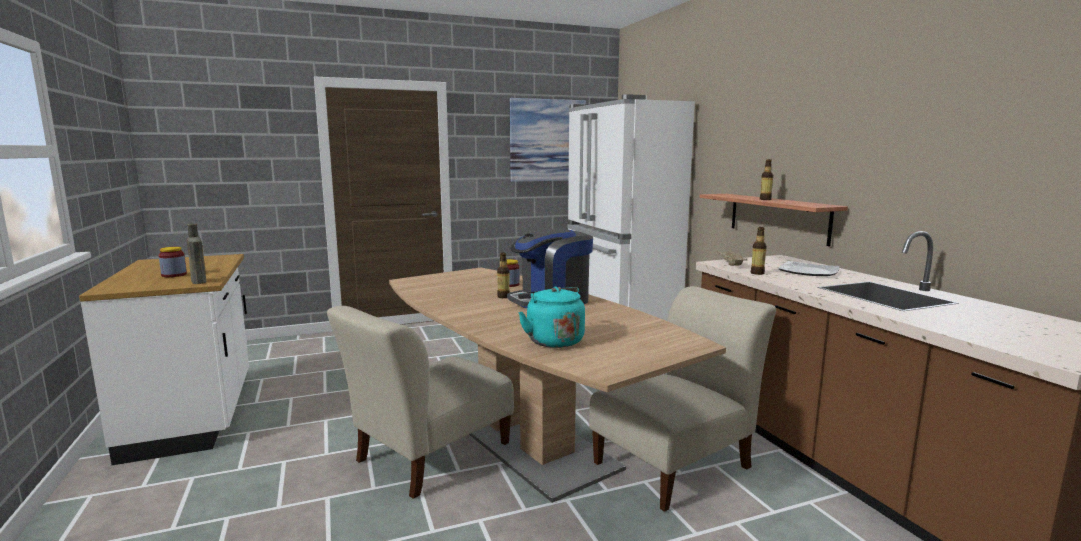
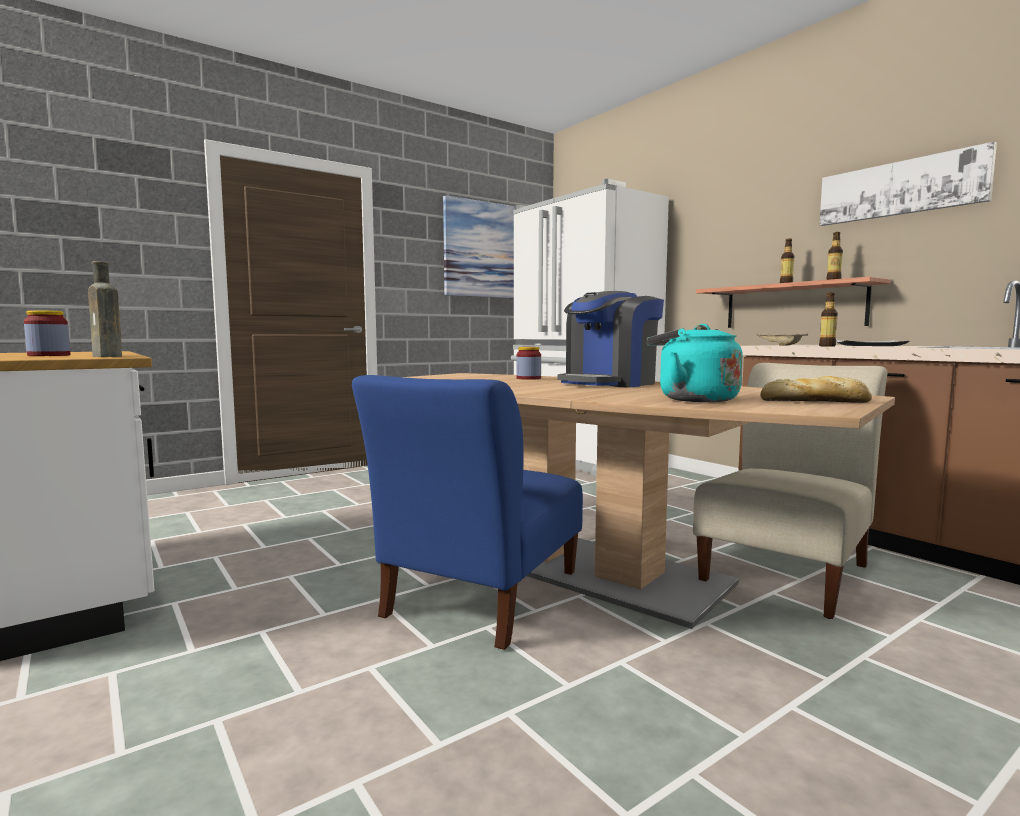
camera: 15 degrees left, 5 degrees down
beige chair [327,306,514,499] -> blue chair [352,375,583,650]
bottle [497,252,510,298] -> bottle moved to [826,232,843,280]
none -> bread [760,376,872,403]
none -> picture [819,141,997,226]

